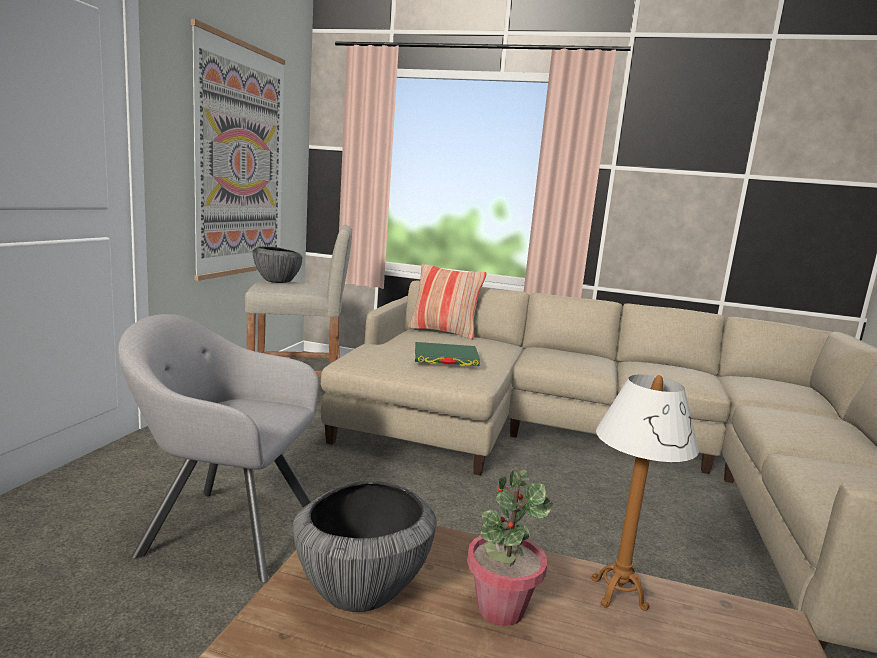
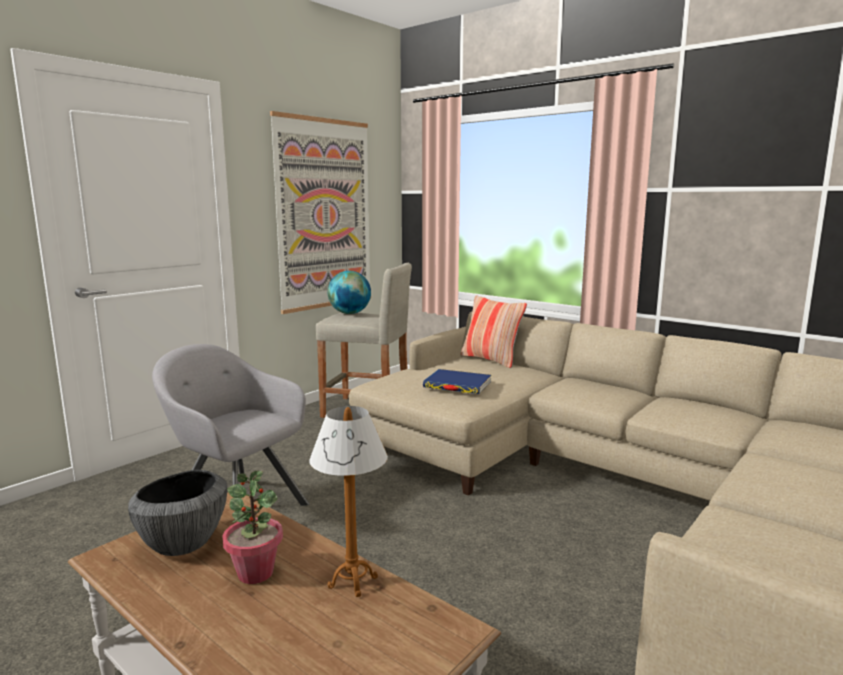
camera: 25 degrees right, 0 degrees up
bowl [252,246,302,283] -> globe [328,271,371,314]
green book [415,342,480,366] -> blue book [423,369,492,394]

